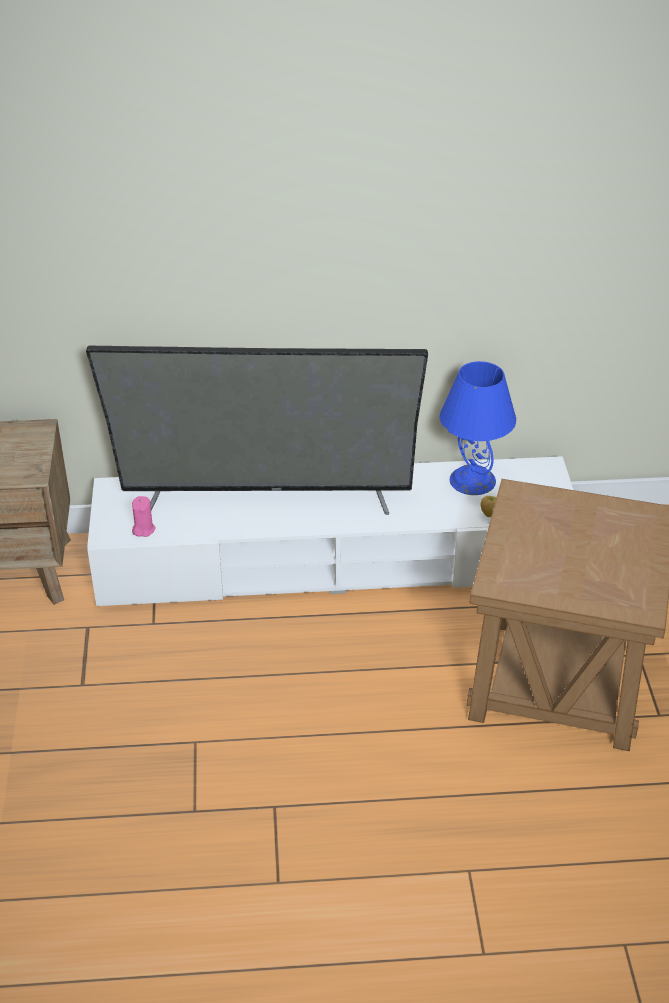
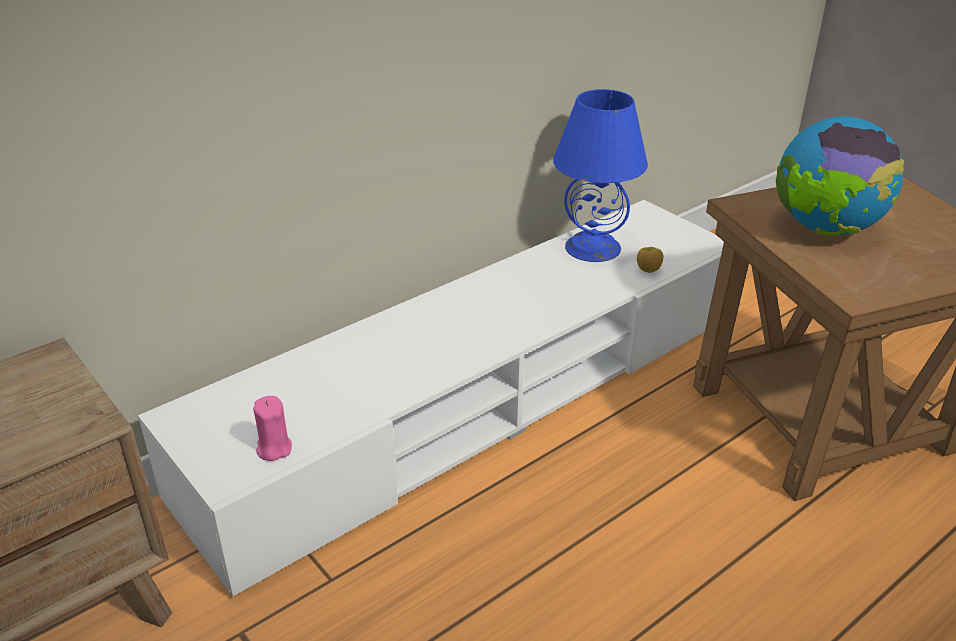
camera: 35 degrees left, 5 degrees down
television [86,346,428,515] -> none
none -> globe [776,116,904,236]

